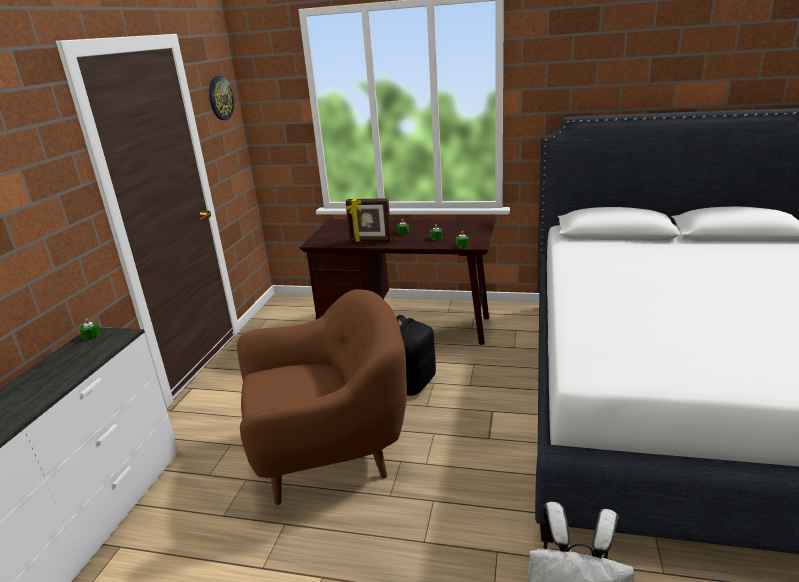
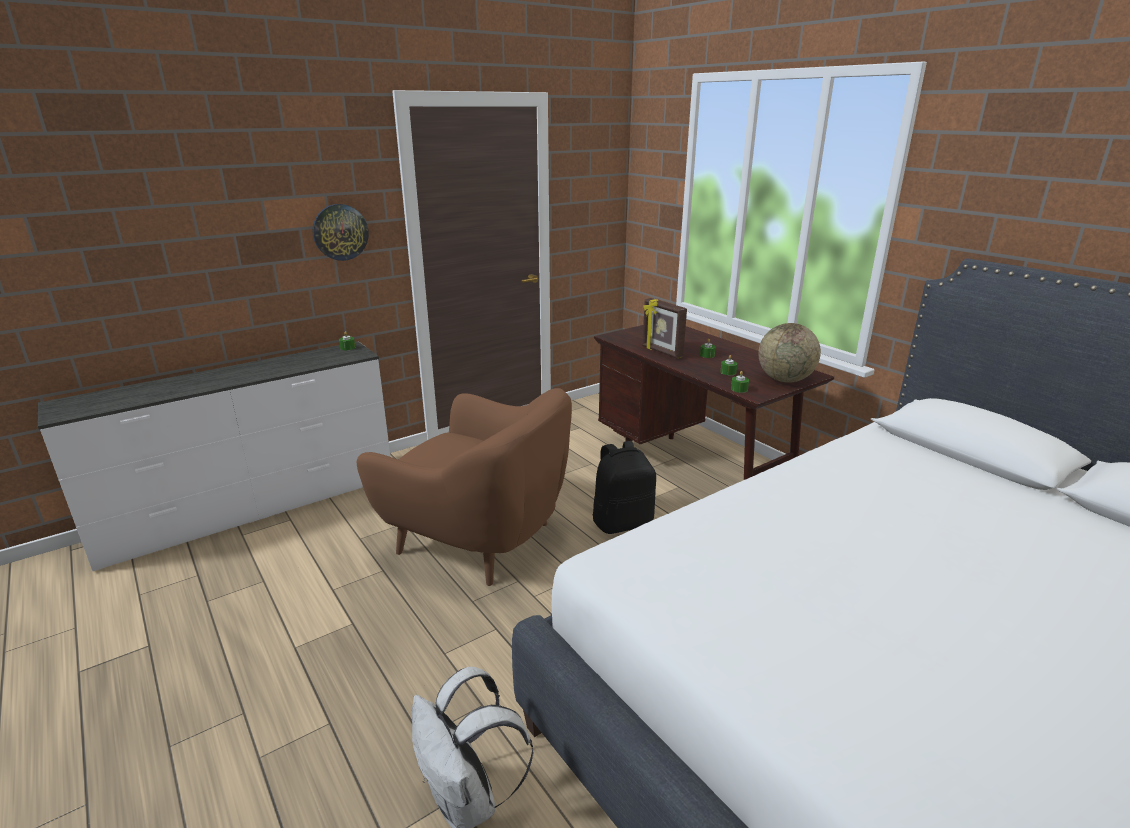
camera: 40 degrees right, 0 degrees up
wall clock [209,76,234,120] -> wall clock moved to [312,204,369,261]
none -> globe [758,323,821,383]

